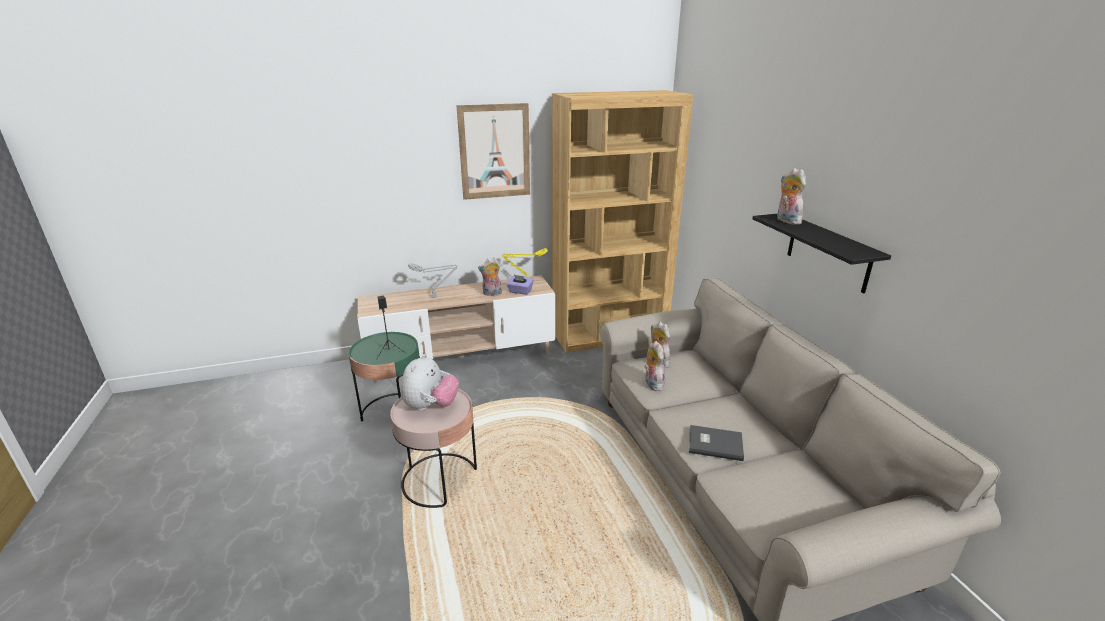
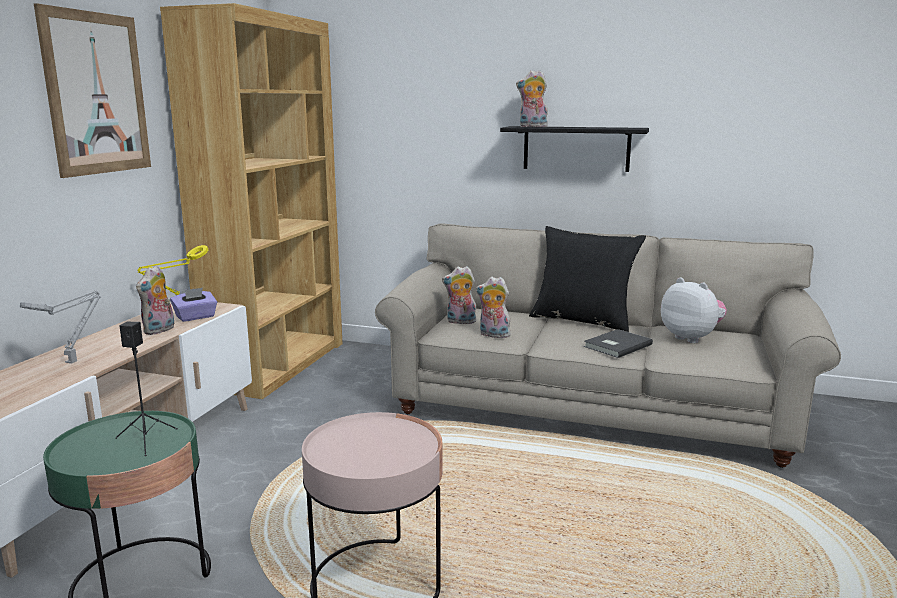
camera: 55 degrees left, 10 degrees down
plush toy [401,354,459,411] -> plush toy moved to [661,278,727,343]
none -> black pillow [529,226,646,332]

